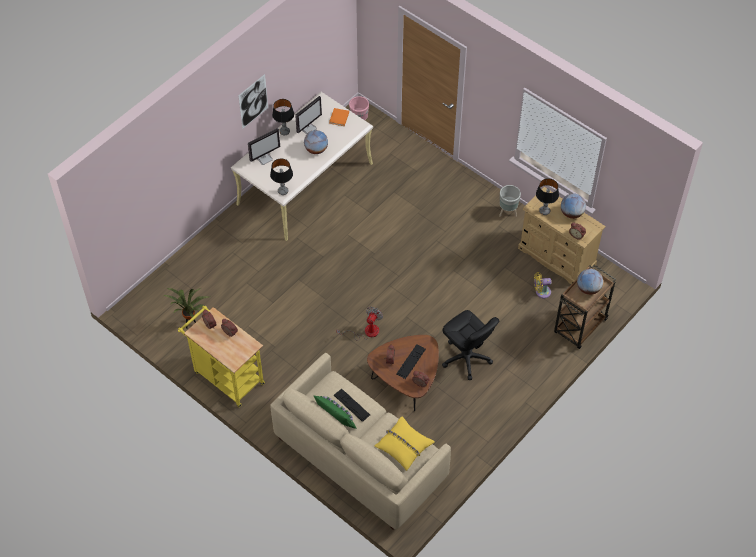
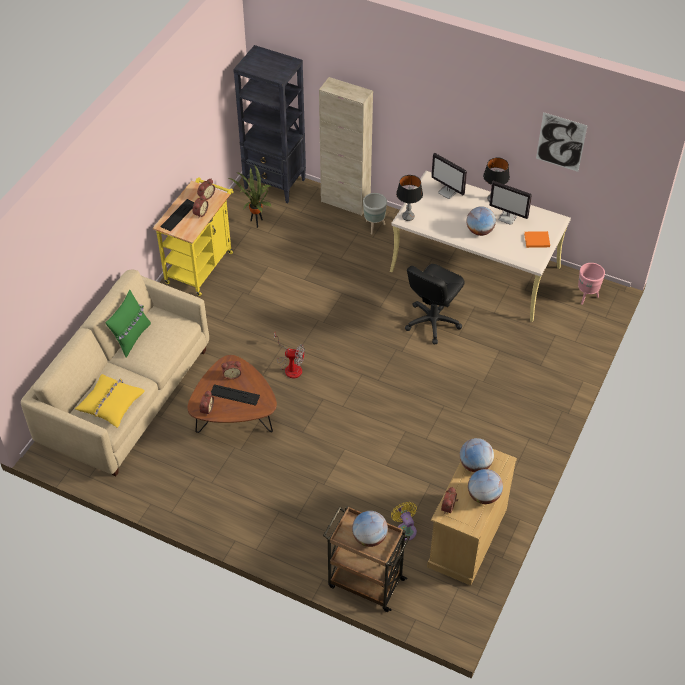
camera: 75 degrees right, 5 degrees down
picture [238,74,268,129] -> picture moved to [536,112,588,172]
keyboard [334,389,370,422] -> keyboard moved to [161,199,194,231]
black office chair [442,310,499,380] -> black office chair moved to [405,264,465,344]
grey planter [499,185,521,217] -> grey planter moved to [363,193,387,234]
table lamp [536,178,559,215] -> globe [460,438,494,472]
none -> black bookcase [233,45,306,203]
none -> beige cabinet [319,77,373,216]

